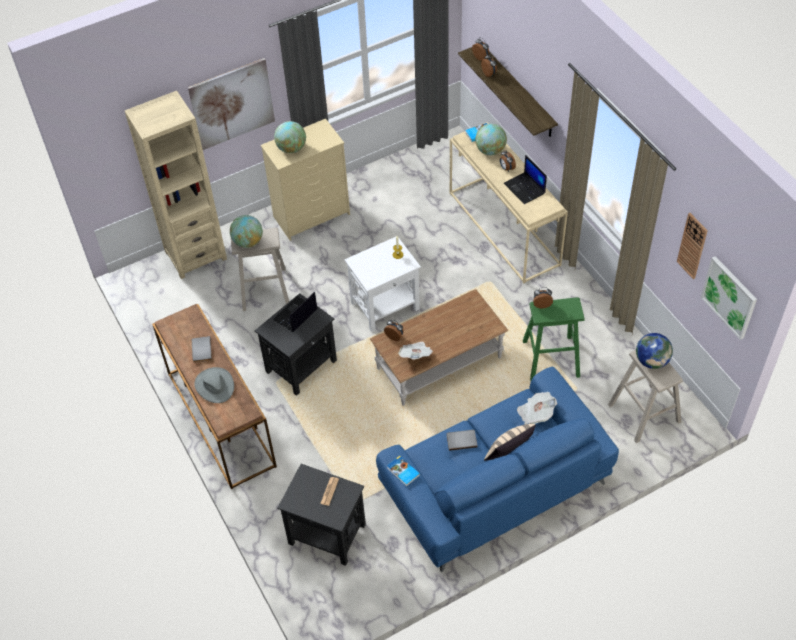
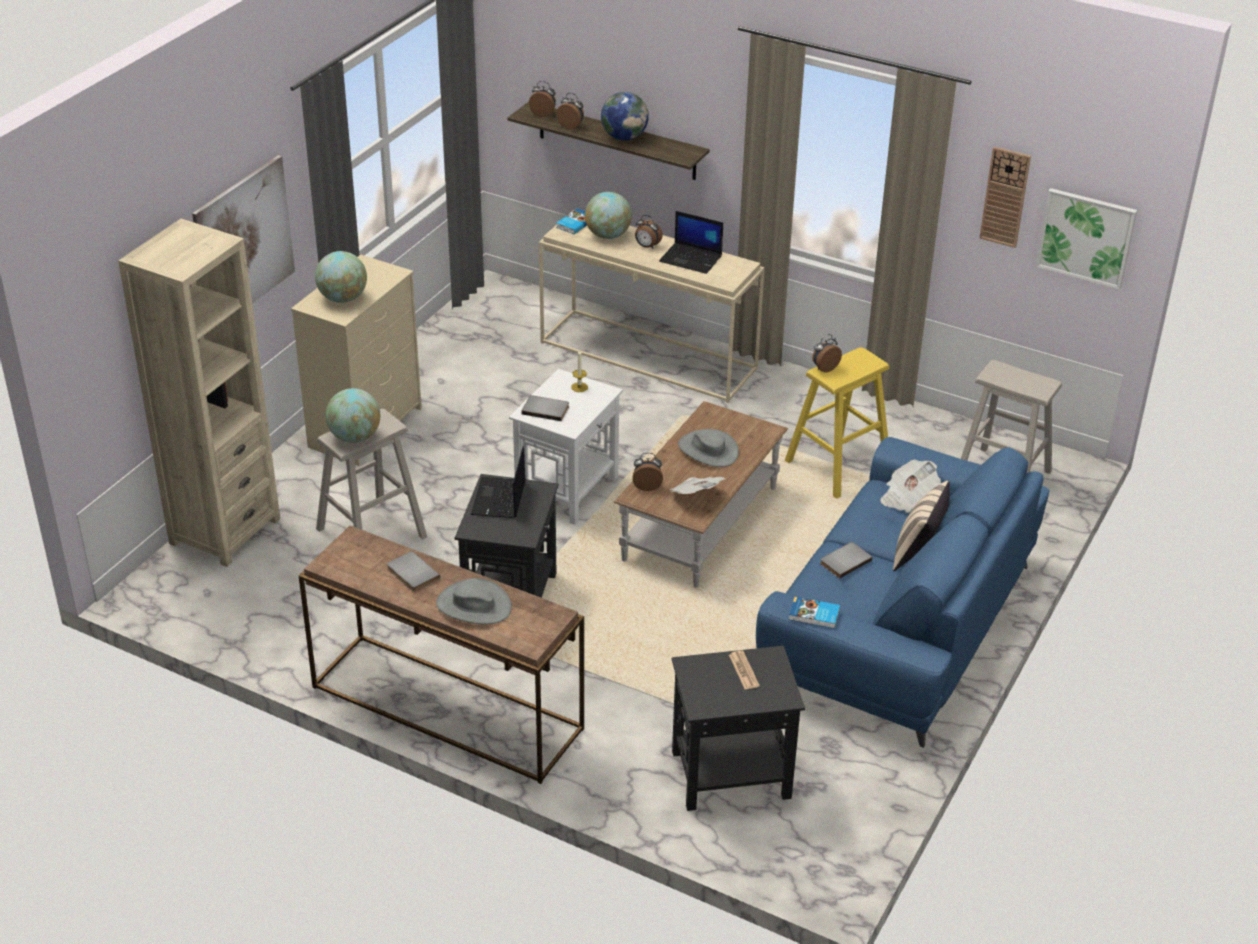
camera: 35 degrees left, 15 degrees down
green stool [523,297,585,380] -> yellow stool [785,347,889,499]
globe [636,333,673,369] -> globe moved to [601,92,649,140]
none -> grey book [521,395,569,421]
none -> grey hat [678,429,739,467]

